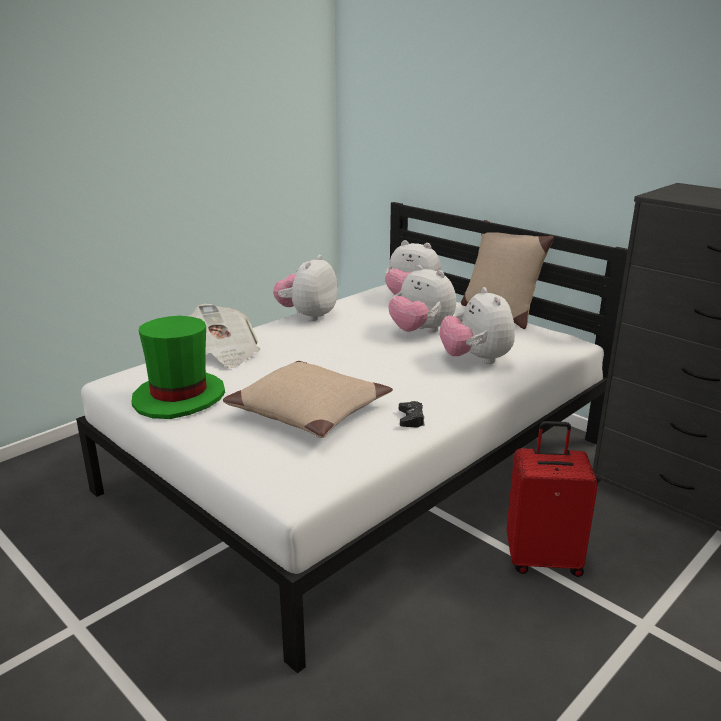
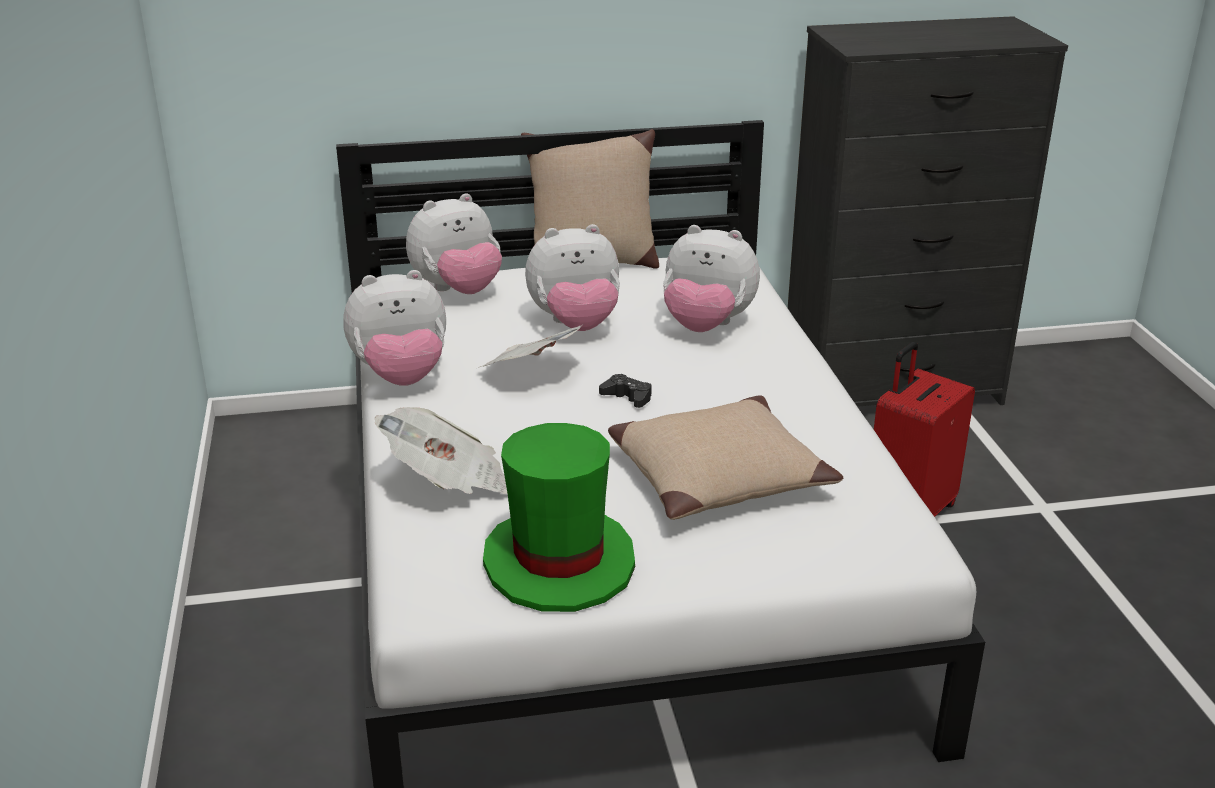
camera: 55 degrees left, 5 degrees up
plush toy [273,255,338,321] -> plush toy turned 75 degrees counterclockwise [343,270,446,386]
black game controller [399,401,425,427] -> black game controller moved to [599,374,652,408]
none -> newspaper [478,325,582,368]

